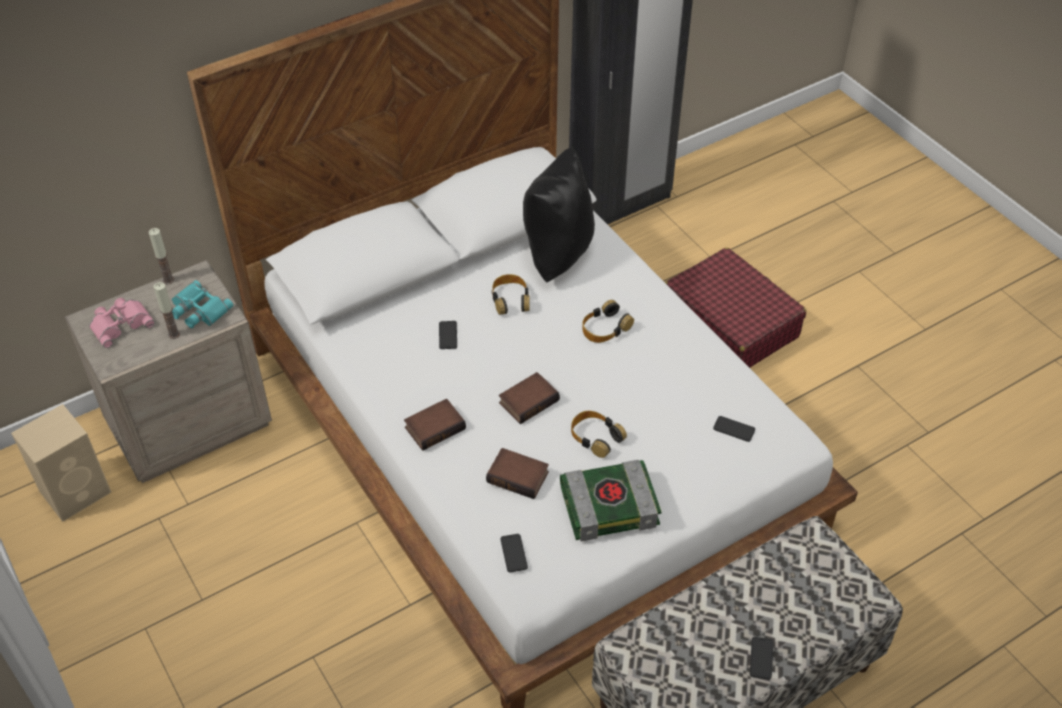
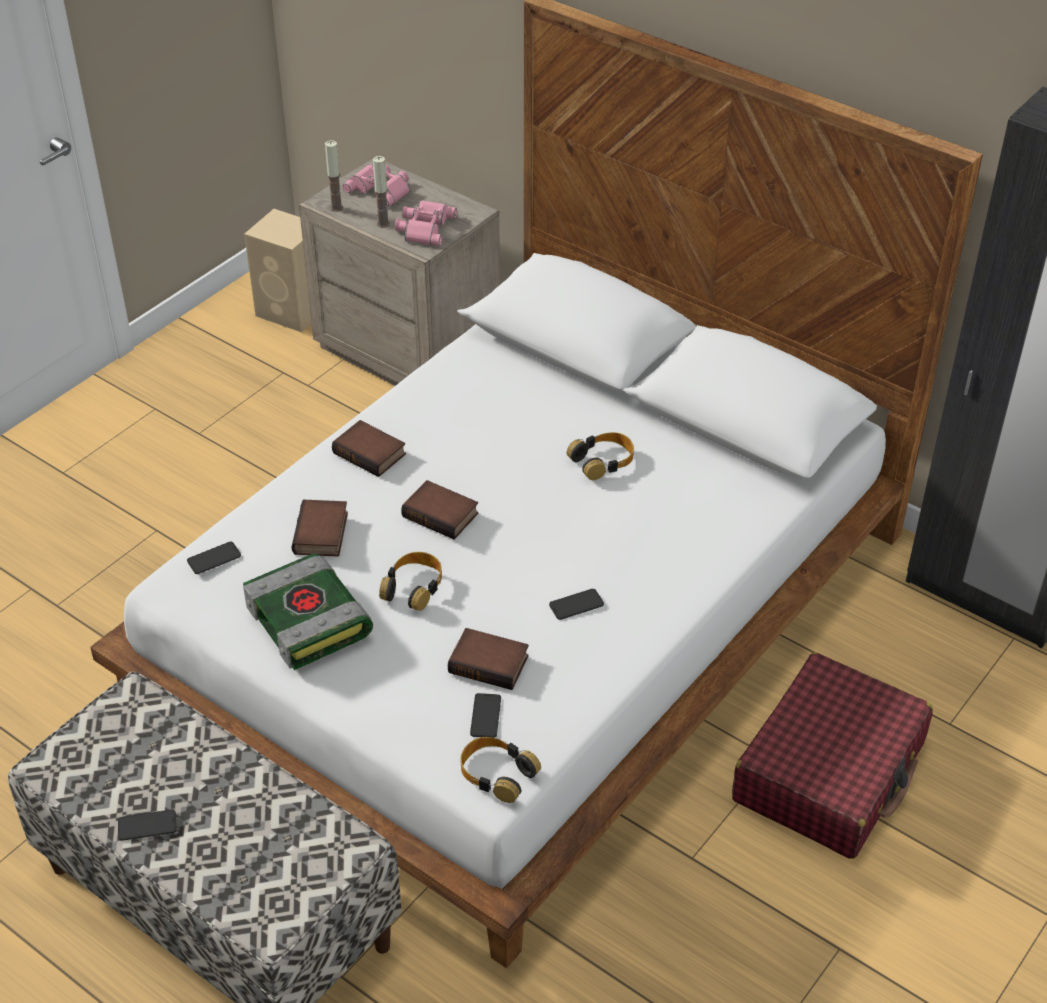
camera: 70 degrees right, 5 degrees down
candle [148,228,174,285] -> candle moved to [325,140,343,212]
turquoise binoculars [172,280,233,328] -> pink binoculars [395,200,457,246]
phone [439,321,457,349] -> phone moved to [549,589,604,620]
black pillow [523,147,595,283] -> none
headphones [582,300,634,343] -> headphones moved to [460,737,541,803]
none -> book [448,628,529,690]

